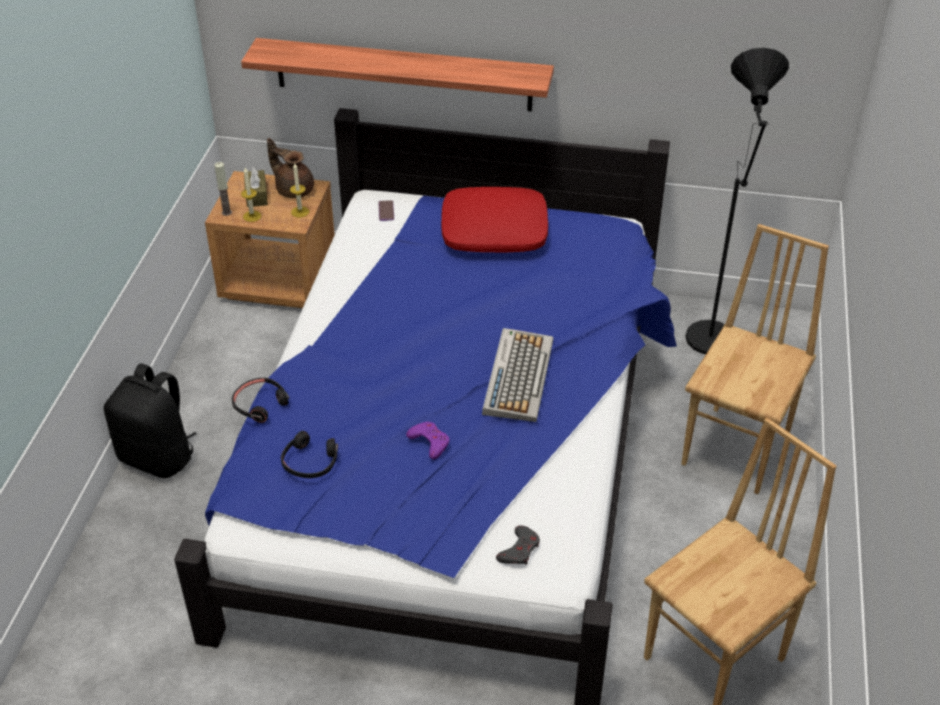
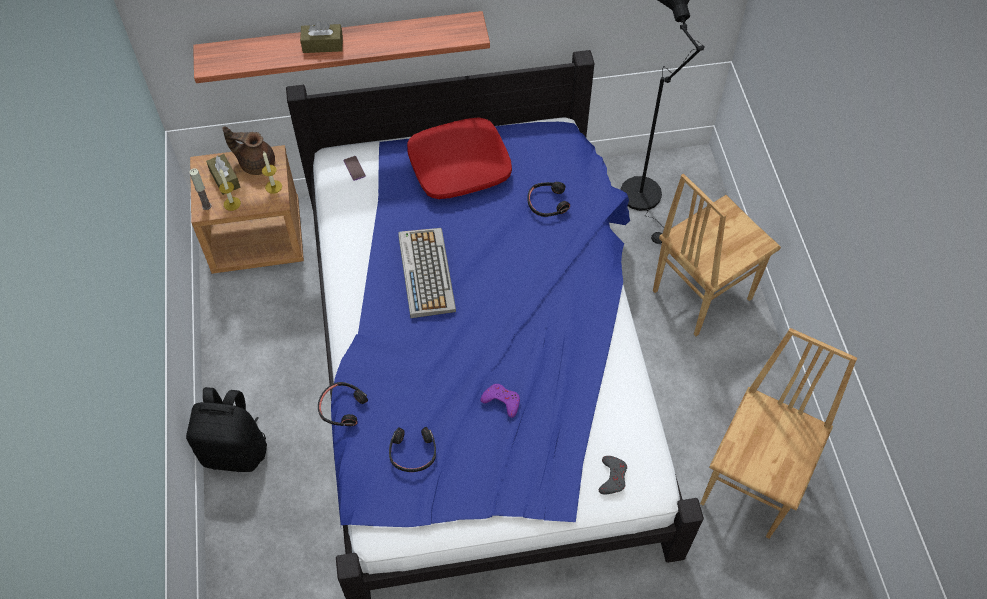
camera: 20 degrees left, 15 degrees up
keyboard [482,328,553,422] -> keyboard moved to [398,228,456,318]
brown chair [681,224,829,494] -> brown chair turned 135 degrees counterclockwise [653,174,781,336]
none -> brown tissue box [300,20,343,53]
none -> black headphones [528,182,570,217]

